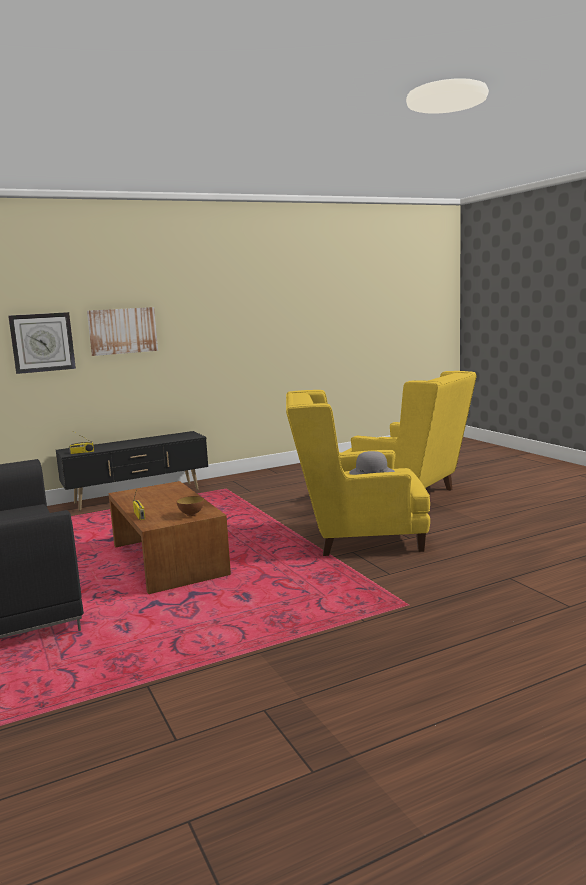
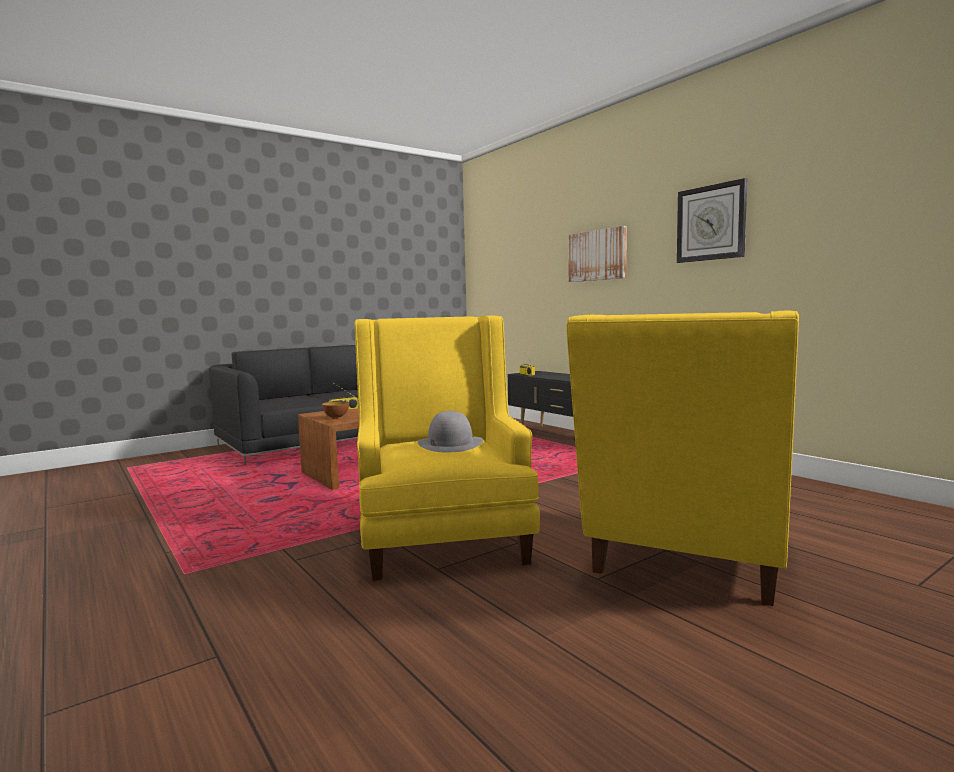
camera: 80 degrees right, 5 degrees down
wall clock [8,312,76,374] -> wall clock moved to [677,178,747,263]

